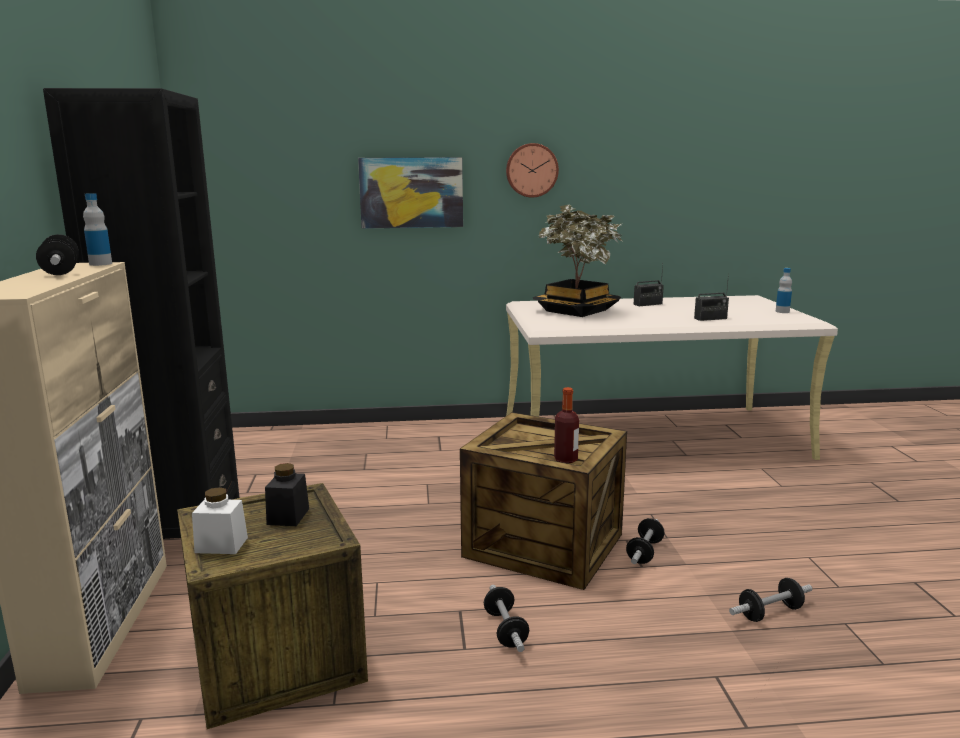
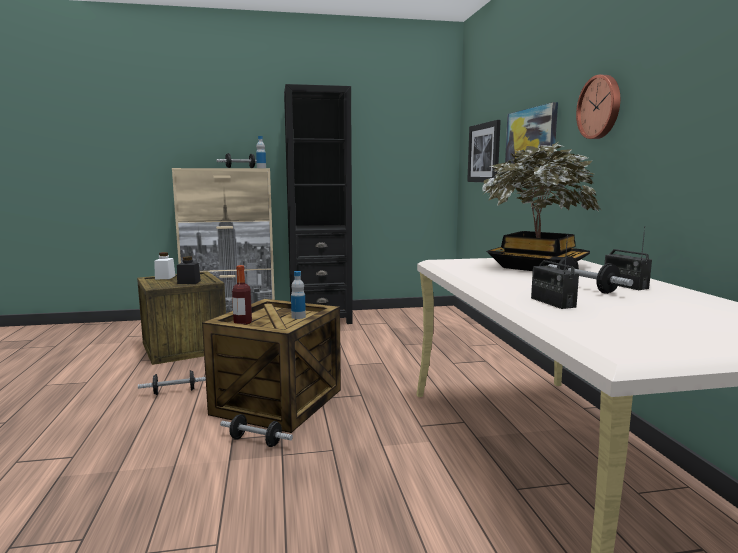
camera: 85 degrees right, 5 degrees down
dumbbell [729,578,812,622] -> dumbbell moved to [548,256,633,294]
bottle [776,268,792,313] -> bottle moved to [291,271,306,319]
none -> picture [467,120,501,182]

